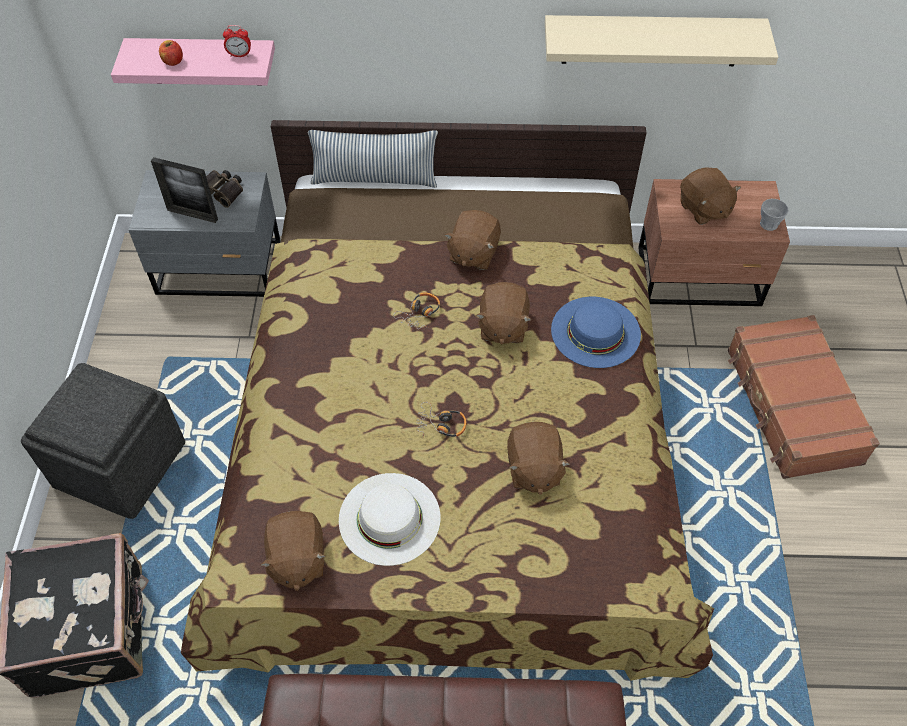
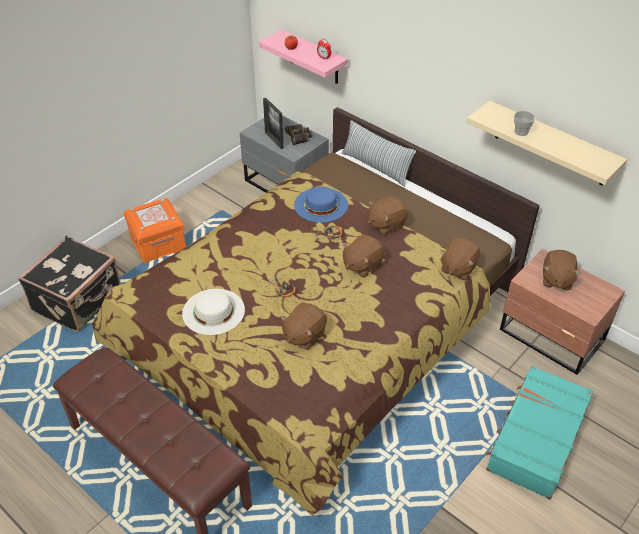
camera: 40 degrees right, 10 degrees down
grey ottoman [21,363,185,519] -> orange storage box [123,198,186,263]
brown plush toy [260,511,326,591] -> brown plush toy moved to [440,238,480,280]
blue hat [551,297,641,368] -> blue hat moved to [294,186,348,223]
brown suitcase [728,315,880,479] -> turquoise suitcase [486,366,593,500]
cup [760,199,789,231] -> cup moved to [514,111,535,136]

